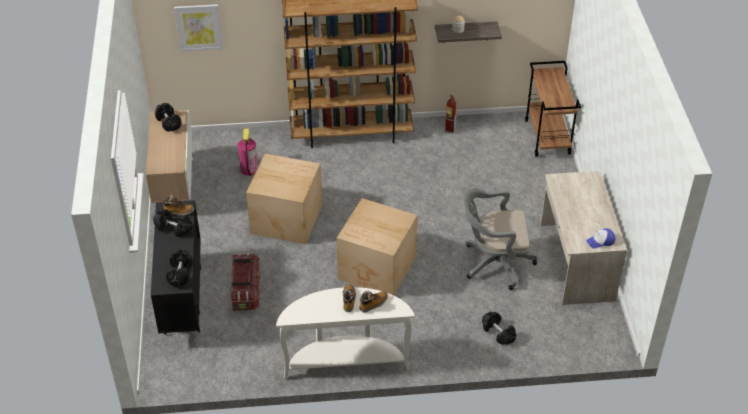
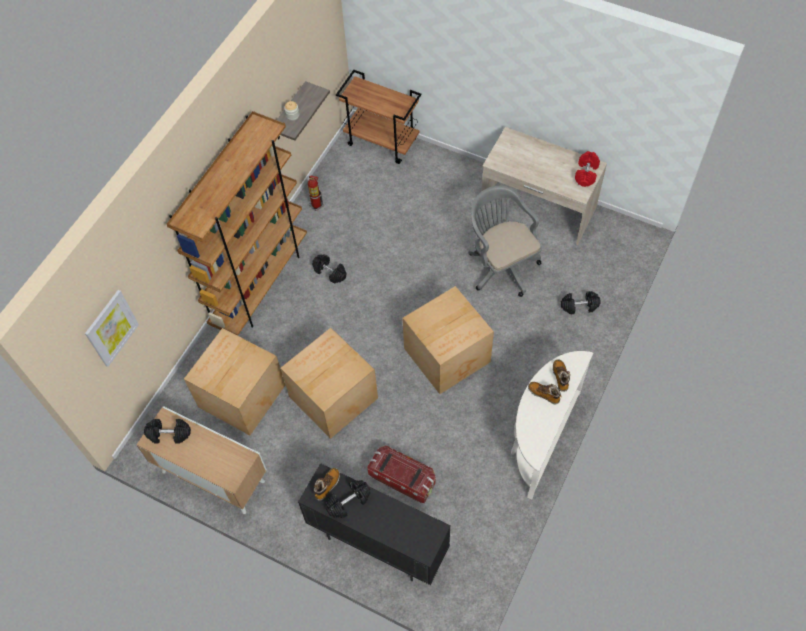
camera: 55 degrees left, 15 degrees up
black dumbbell [166,249,193,287] -> black dumbbell moved to [312,254,346,283]
fire extinguisher [237,128,258,176] -> cardboard box [184,328,285,435]
grey office chair [464,188,537,290] -> grey office chair turned 120 degrees clockwise [468,186,542,297]
cap [586,228,615,248] -> red dumbbell [575,151,600,187]

